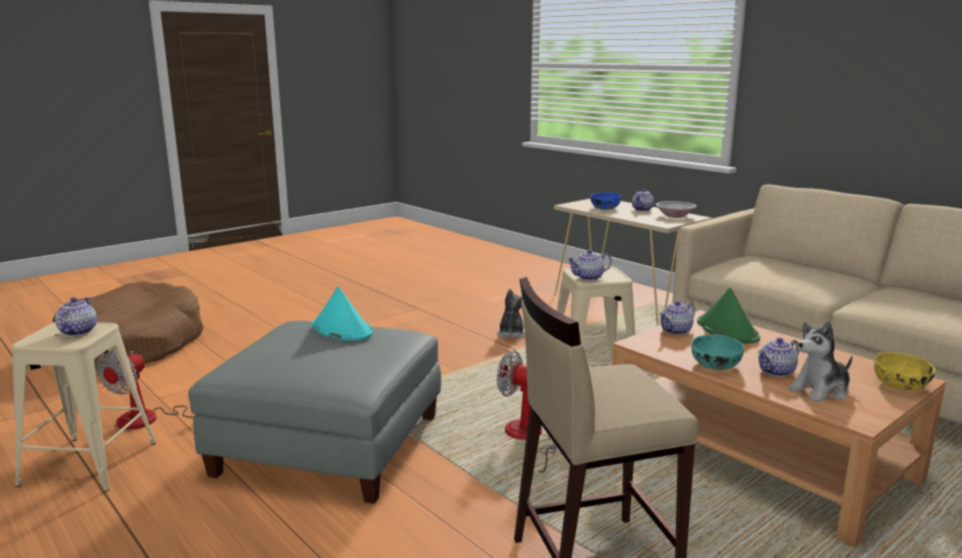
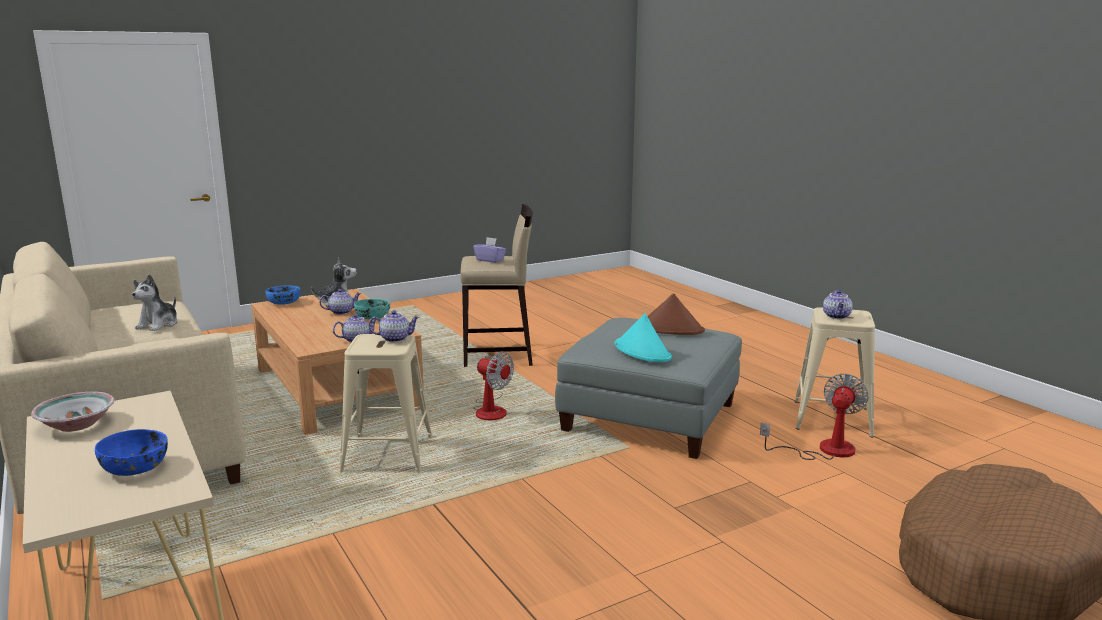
camera: 170 degrees left, 0 degrees up
plush toy [497,289,525,339] -> plush toy moved to [132,274,178,331]
teapot [632,189,654,211] -> none
green hat [697,288,760,344] -> none
yellow bowl [874,352,935,391] -> blue bowl [265,285,300,305]
none -> purple tissue box [473,237,506,263]
none -> brown hat [647,293,705,335]

